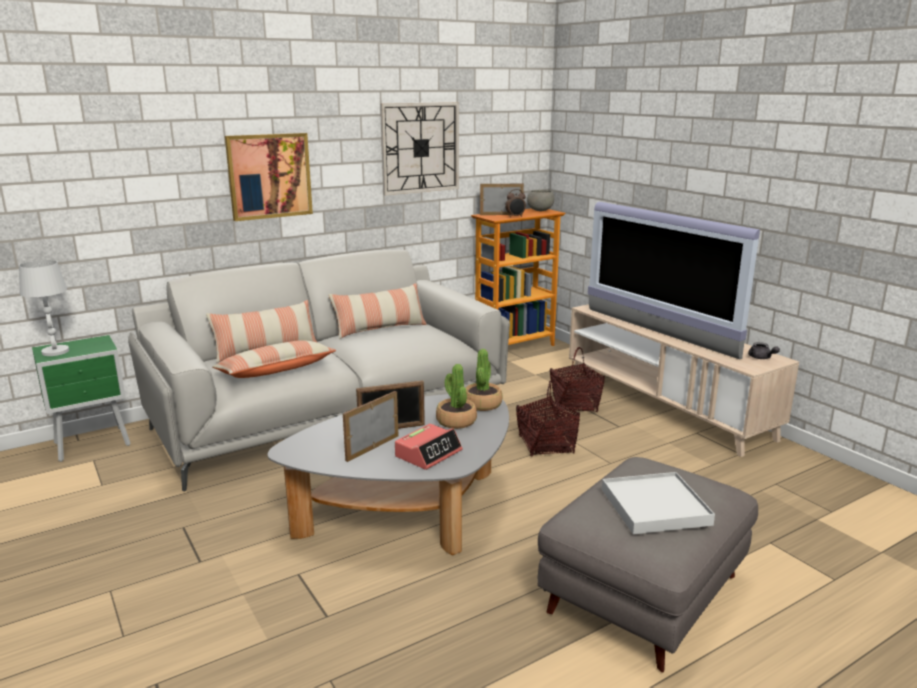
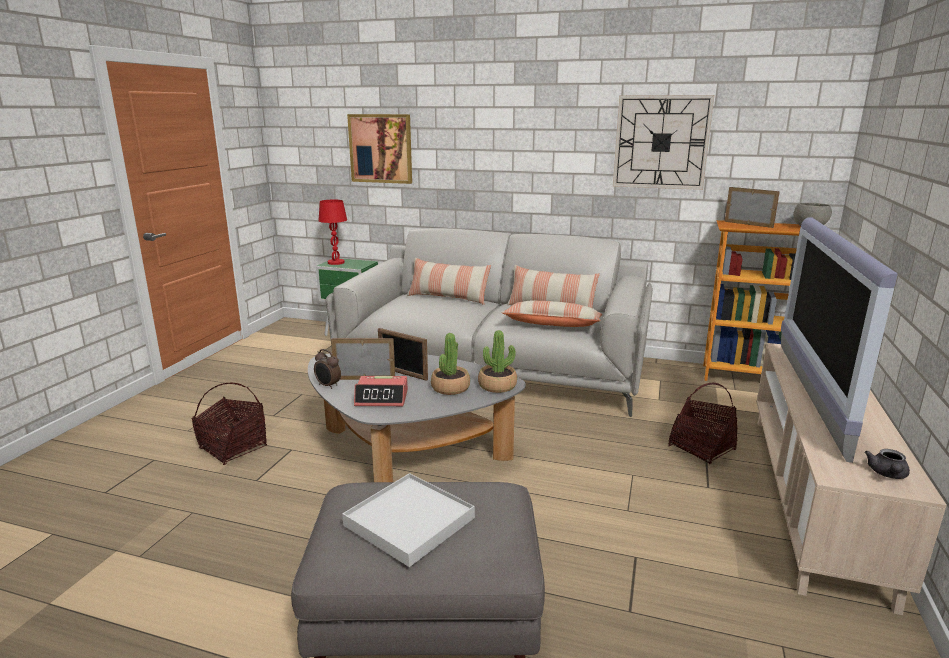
camera: 50 degrees right, 0 degrees up
white table lamp [19,260,69,356] -> red table lamp [319,200,347,265]
pillow [212,341,336,378] -> pillow moved to [501,301,602,327]
picture [225,133,313,221] -> picture moved to [347,114,412,184]
alarm clock [505,189,526,217] -> alarm clock moved to [314,349,341,389]
basket [516,381,580,457] -> basket moved to [192,383,267,465]

